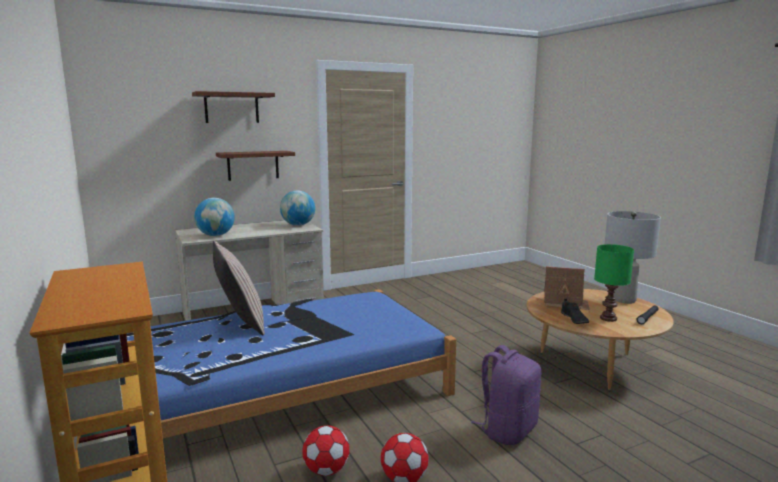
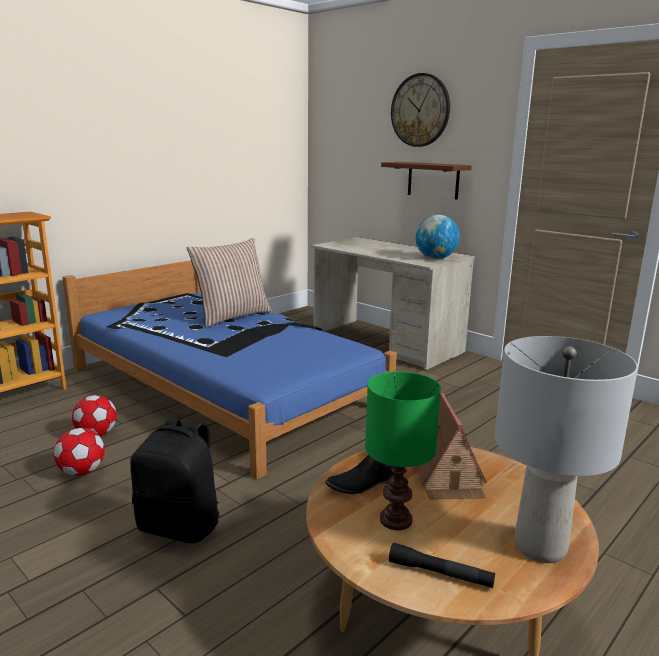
camera: 70 degrees right, 5 degrees up
brown shelf [192,91,275,123] -> wall clock [391,73,450,147]
globe [194,198,235,236] -> none
purple backpack [471,345,541,445] -> black backpack [130,417,219,543]

